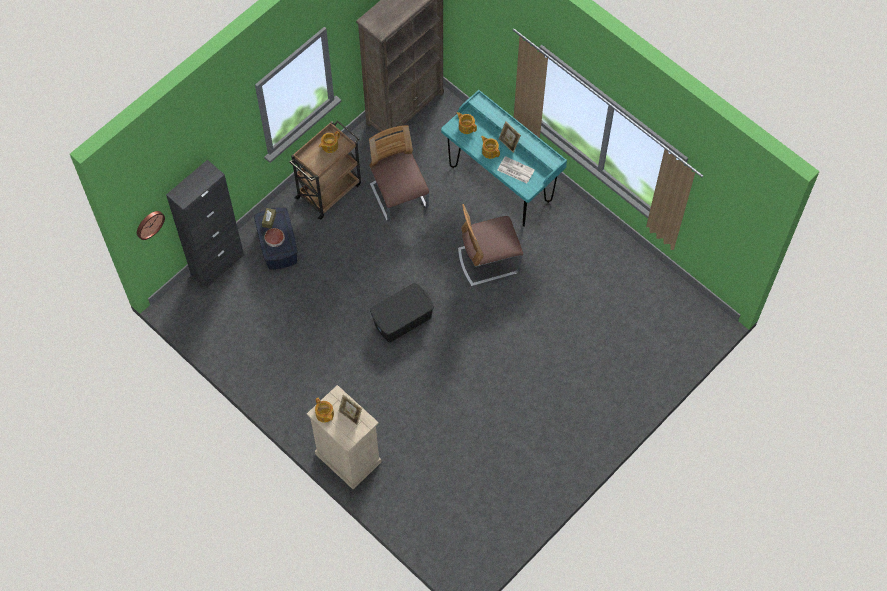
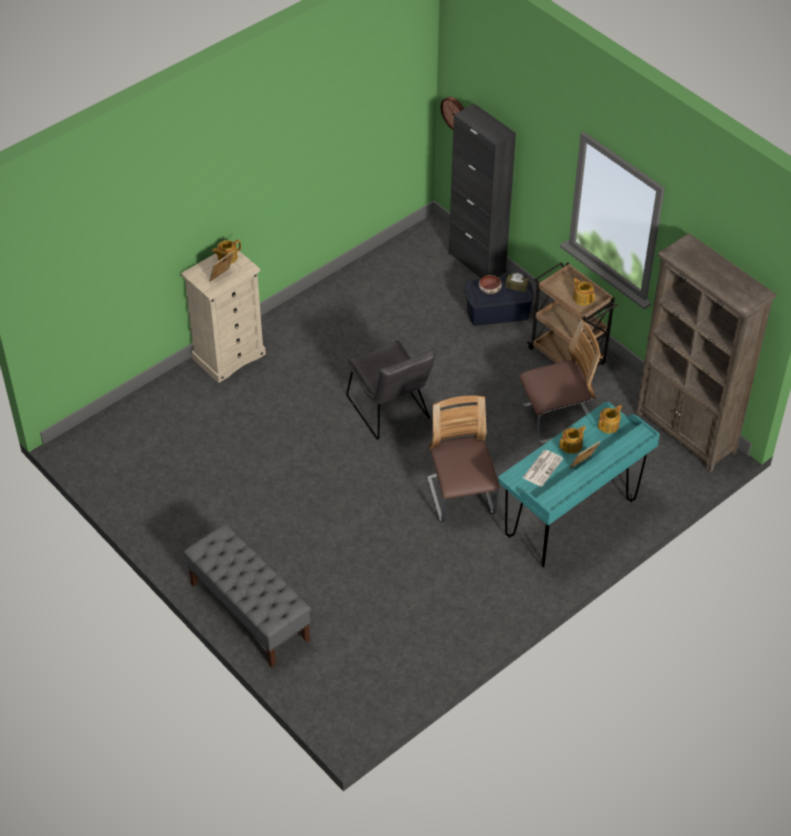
camera: 95 degrees right, 15 degrees down
black storage box [370,283,434,342] -> grey chair [347,340,436,440]
none -> grey bench [184,524,311,668]

